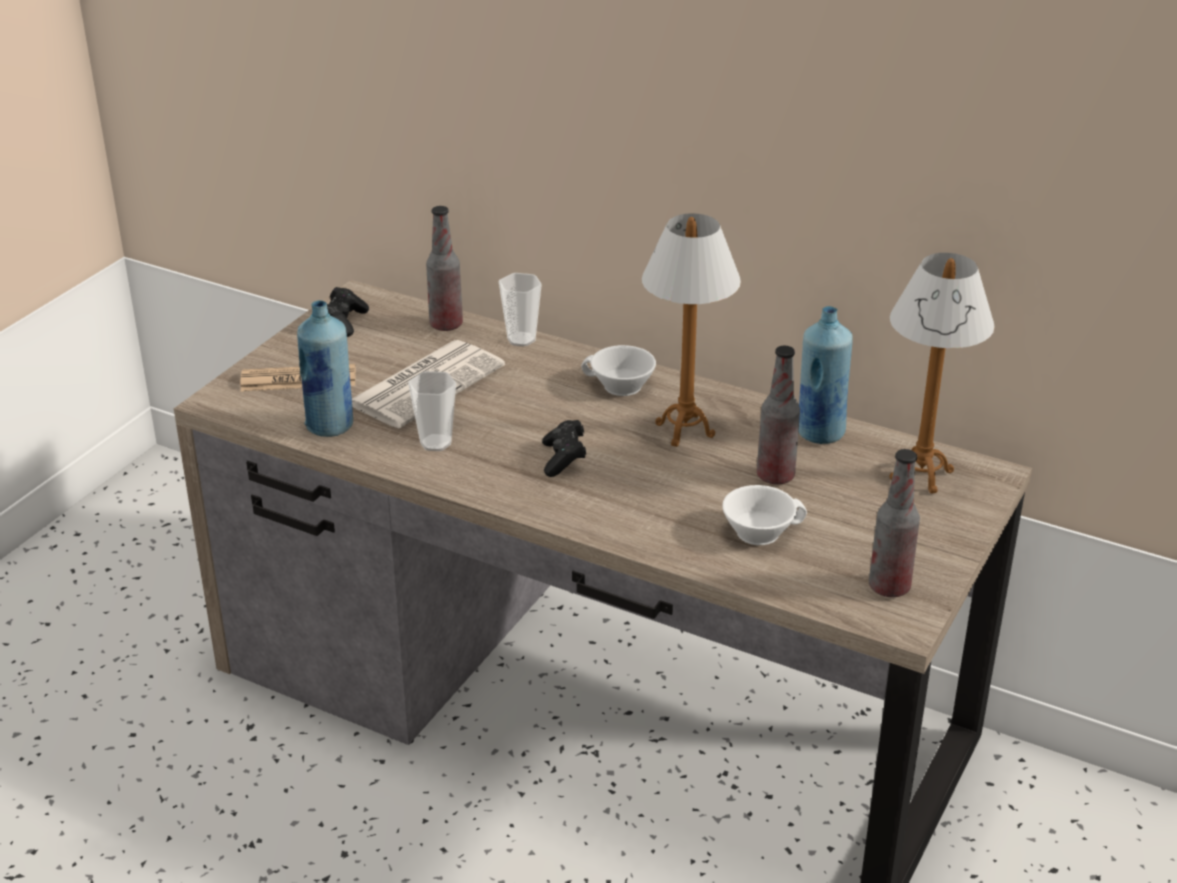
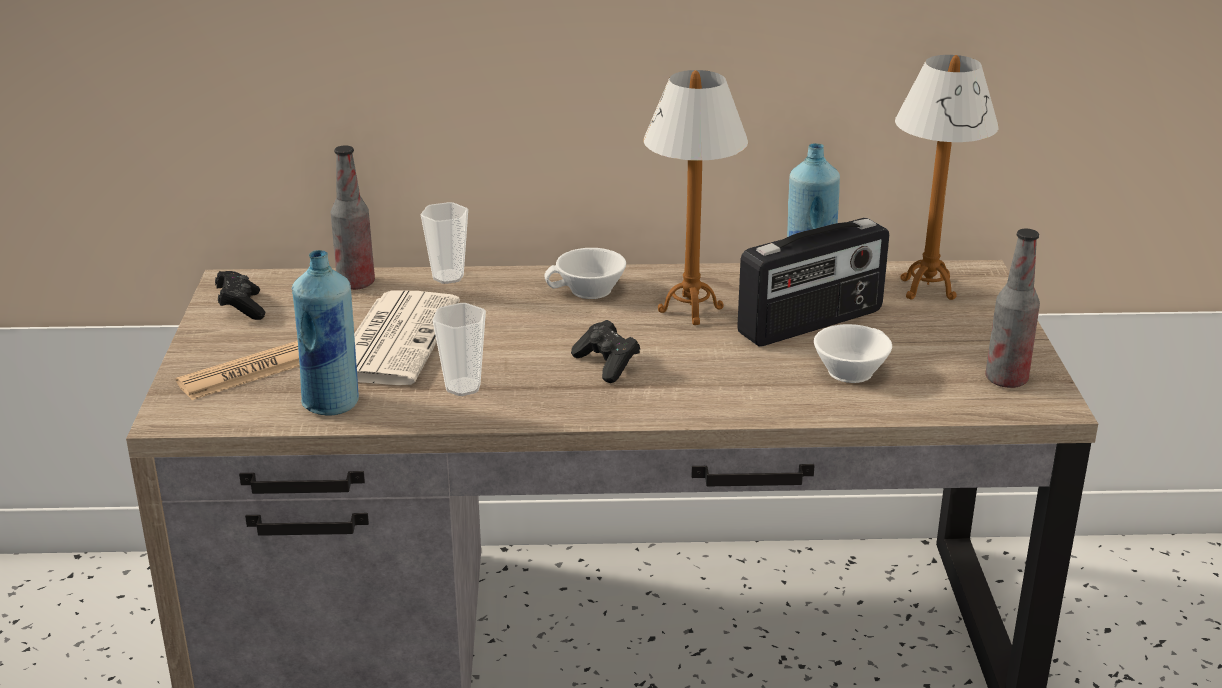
camera: 30 degrees left, 5 degrees down
bottle [757,346,800,485] -> radio [737,218,889,346]

